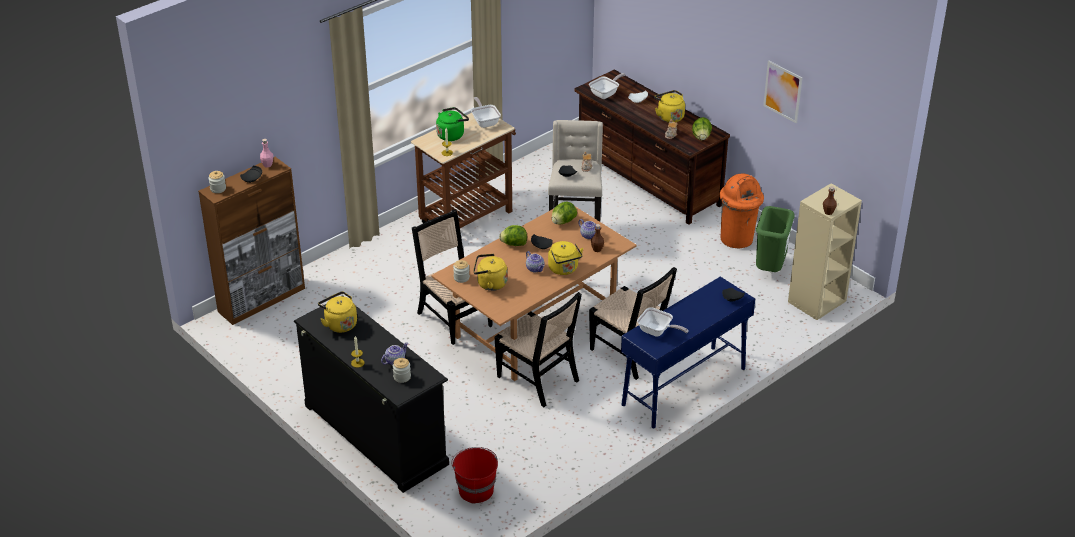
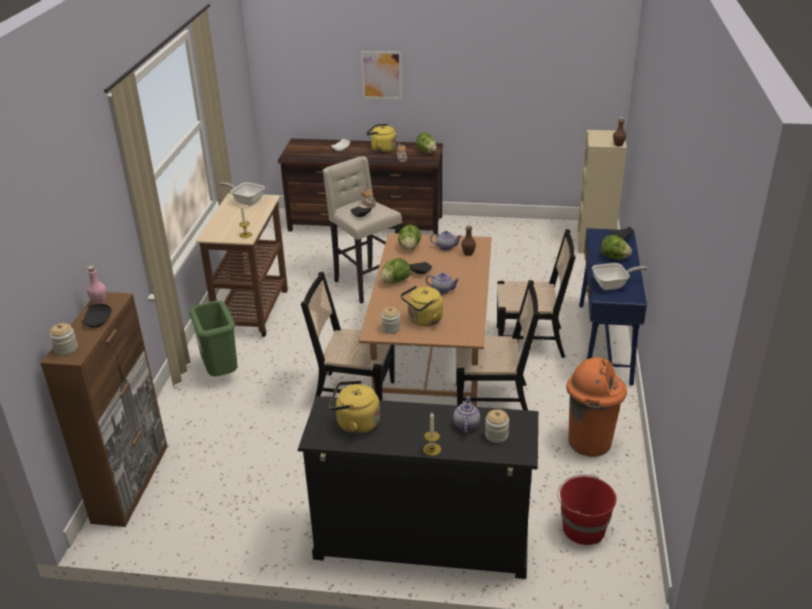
camera: 40 degrees left, 5 degrees down
green kettle [436,107,469,141] -> none
yellow kettle [548,241,583,275] -> none
frying pan [589,73,625,99] -> none
orange trash can [719,173,764,249] -> orange trash can moved to [566,357,627,457]
green trash can [756,206,795,272] -> green trash can moved to [189,300,238,376]
picture [763,61,802,123] -> picture moved to [361,51,402,99]
none -> lettuce [601,235,632,260]

